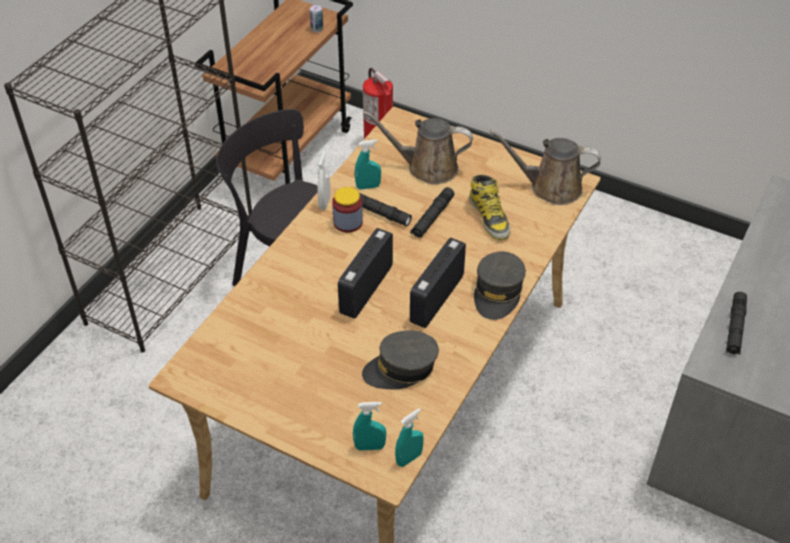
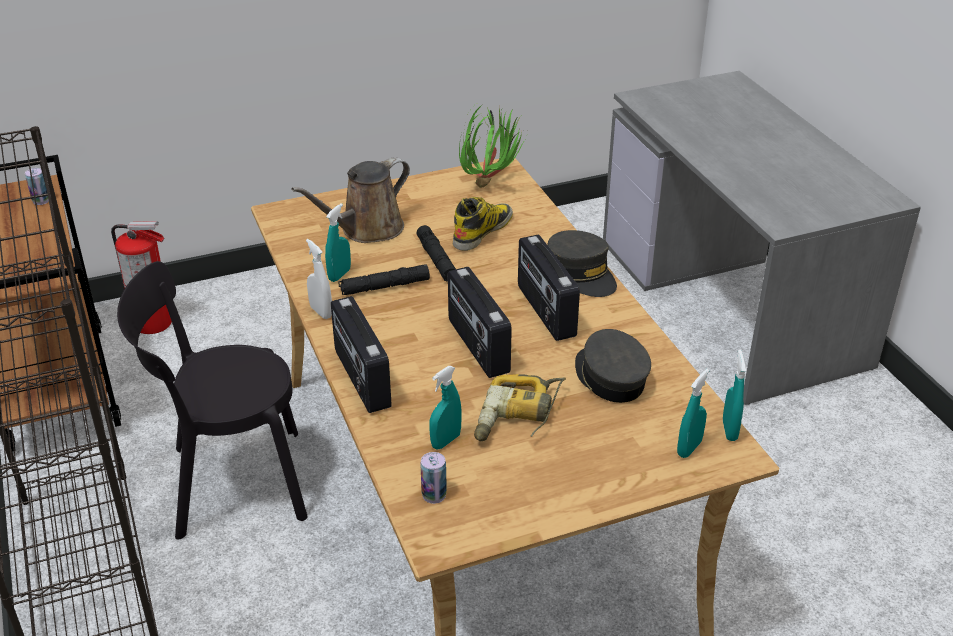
camera: 50 degrees left, 10 degrees down
jar [332,187,363,233] -> none
grey cap [362,330,439,389] -> grey cap turned 135 degrees clockwise [575,329,651,403]
boot [469,175,510,240] -> boot turned 75 degrees counterclockwise [453,197,513,251]
brown watering can [490,130,601,205] -> potted plant [459,103,527,188]
black flashlight [726,292,747,355] -> none
none -> radio [331,296,392,413]
none -> can [420,452,447,504]
none -> turquoise spray bottle [429,366,462,450]
none -> power drill [474,374,566,441]

